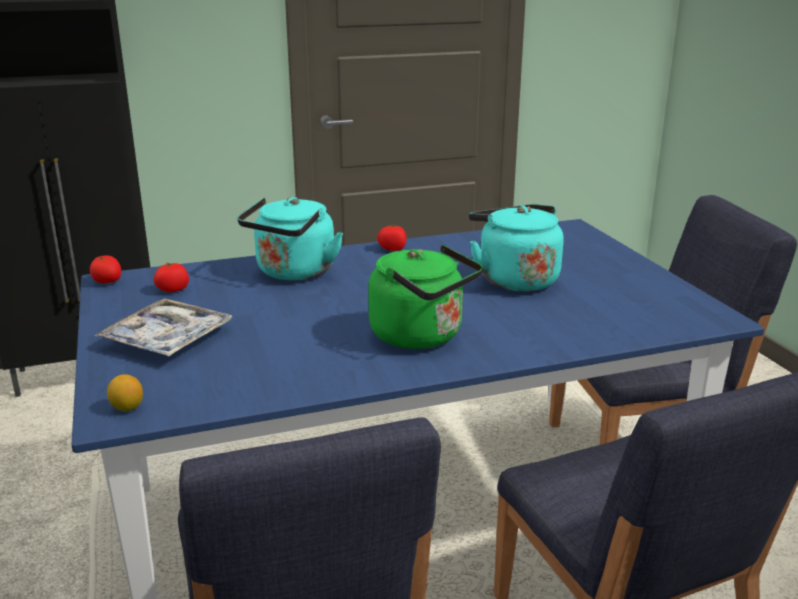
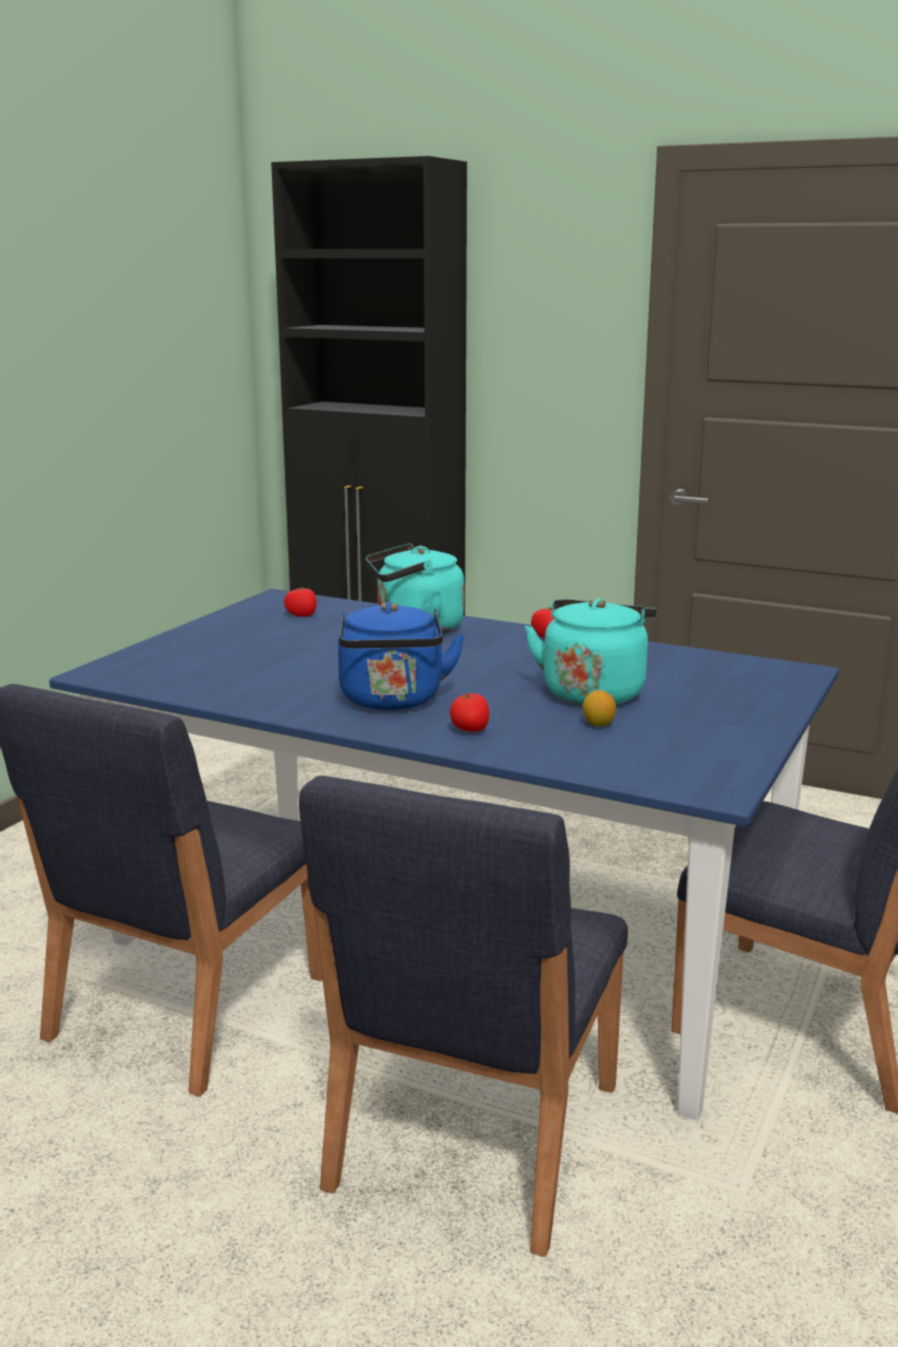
camera: 45 degrees right, 5 degrees down
tomato [90,255,121,283] -> tomato moved to [450,693,489,732]
tray [95,298,233,357] -> none
lemon [107,374,143,411] -> lemon moved to [583,690,616,727]
green kettle [368,245,483,349] -> blue kettle [338,602,465,710]

